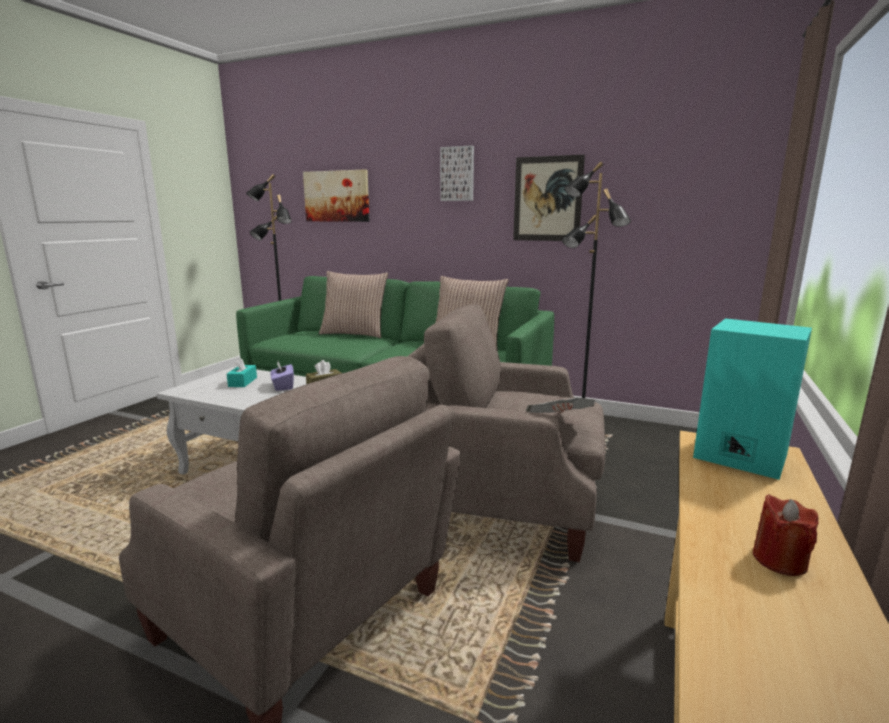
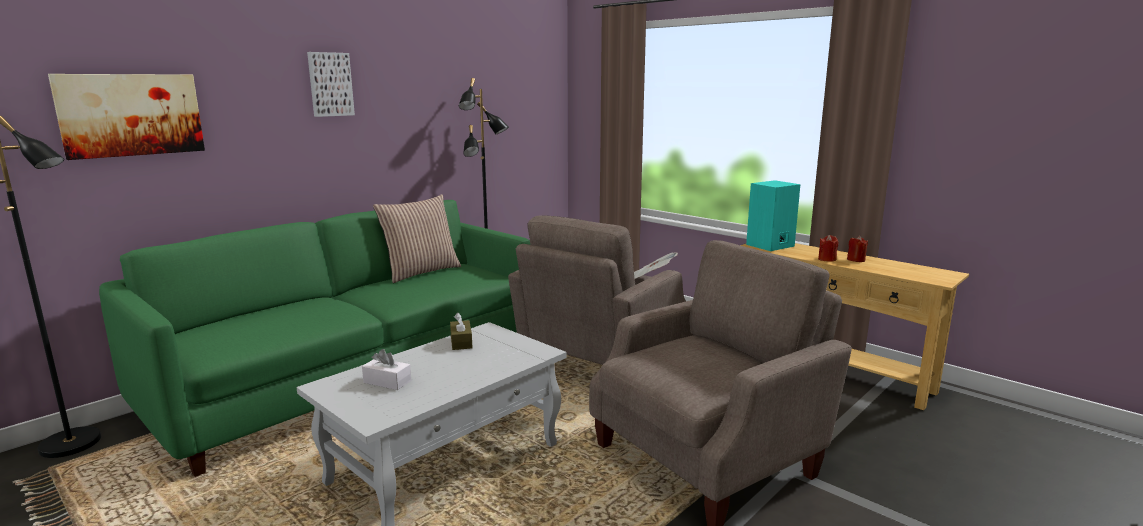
camera: 70 degrees left, 0 degrees up
turquoise tissue box [227,357,257,387] -> white tissue box [362,349,411,390]
purple tissue box [270,361,294,391] -> none
pillow [319,271,389,338] -> none
picture [513,155,585,241] -> none
none -> red candle [818,235,839,262]

